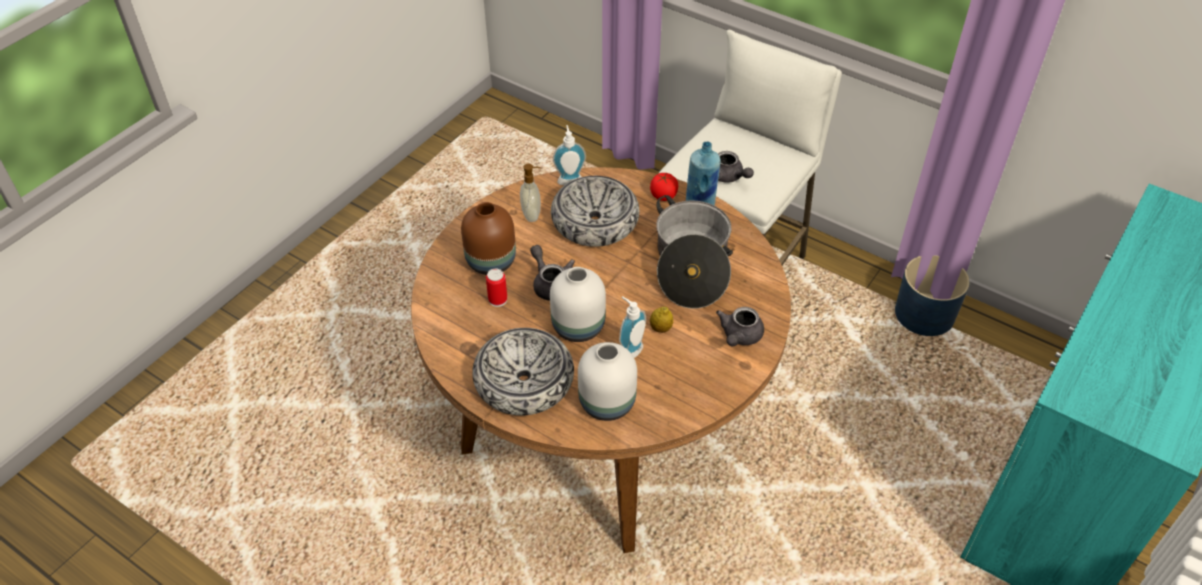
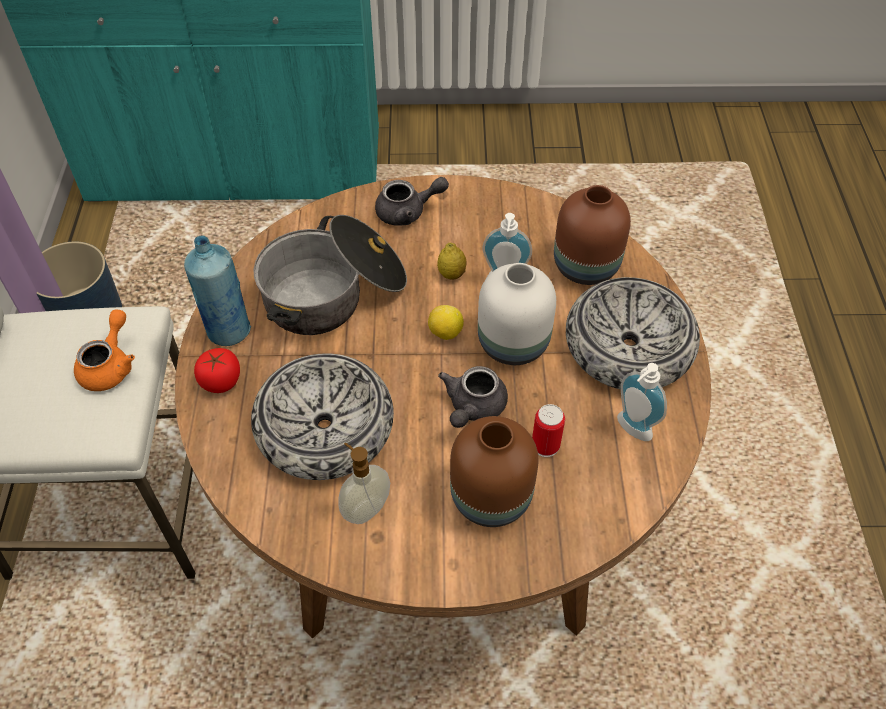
camera: 125 degrees left, 5 degrees up
soap dispenser [553,125,586,185] -> soap dispenser moved to [617,363,667,441]
white vase [578,342,637,421] -> brown vase [554,185,631,285]
grey teapot [718,151,754,183] -> orange teapot [74,309,135,391]
none -> lemon [428,305,464,340]

